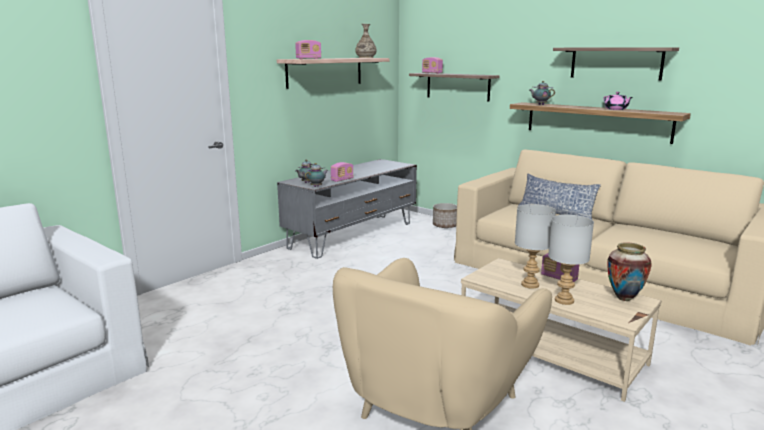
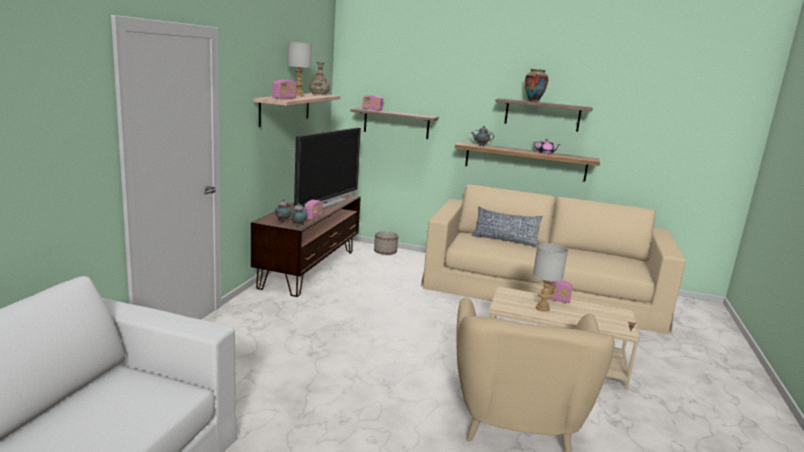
camera: 25 degrees left, 0 degrees up
grey tv stand [277,159,417,259] -> brown tv stand [251,195,361,297]
grey table lamp [548,215,594,305] -> grey table lamp moved to [287,42,312,96]
vase [607,242,652,301] -> vase moved to [525,69,548,102]
none -> television [294,128,361,209]

